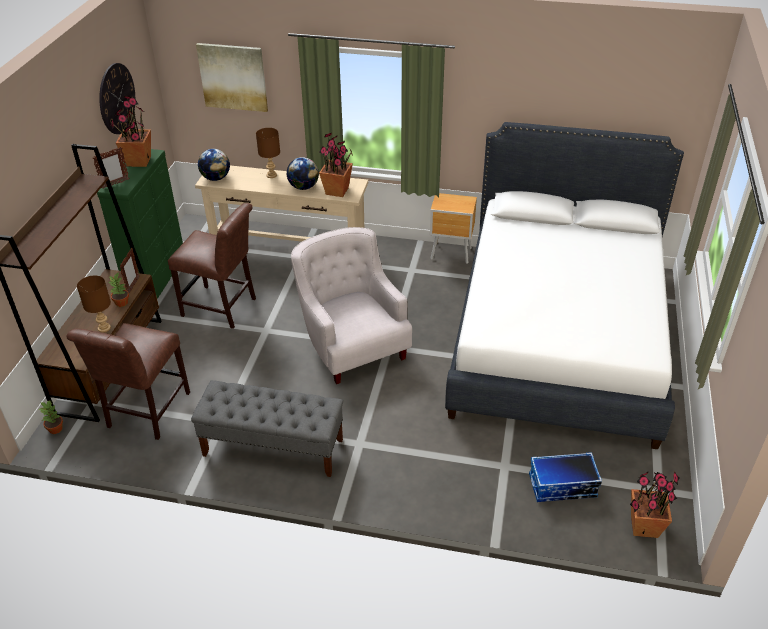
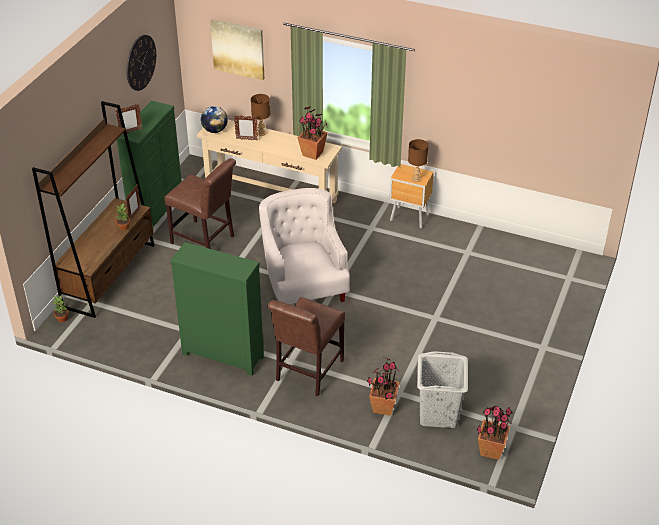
camera: 10 degrees right, 0 degrees up
brown chair [66,323,190,440] -> brown chair moved to [267,297,345,396]
brown table lamp [77,276,111,333] -> brown table lamp moved to [408,139,429,182]
potted plant [111,96,151,167] -> potted plant moved to [367,357,400,416]
grey bench [191,380,343,477] -> green dresser [170,242,264,376]
globe [286,157,319,190] -> none
white bed [445,122,684,449] -> none
storage box [529,452,602,502] -> grey laundry basket [417,351,468,428]
none -> picture frame [234,115,258,141]

